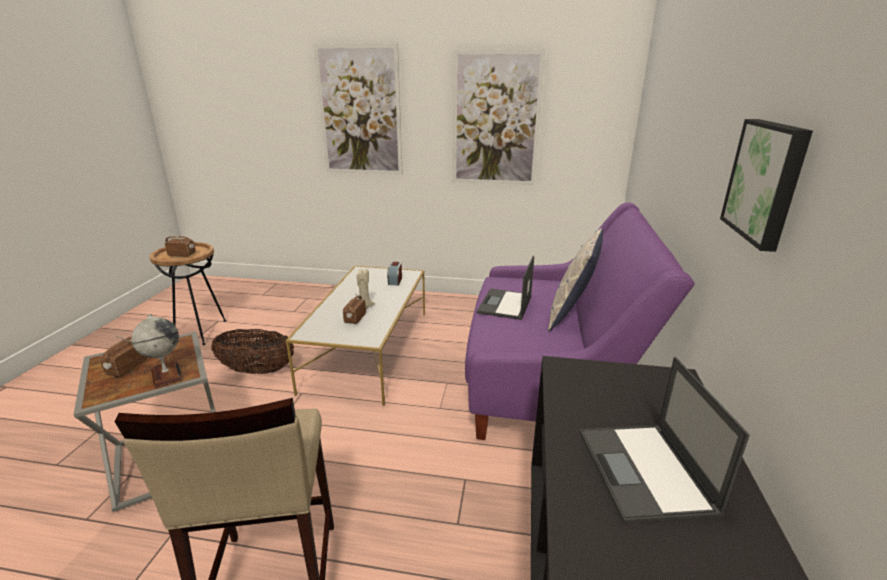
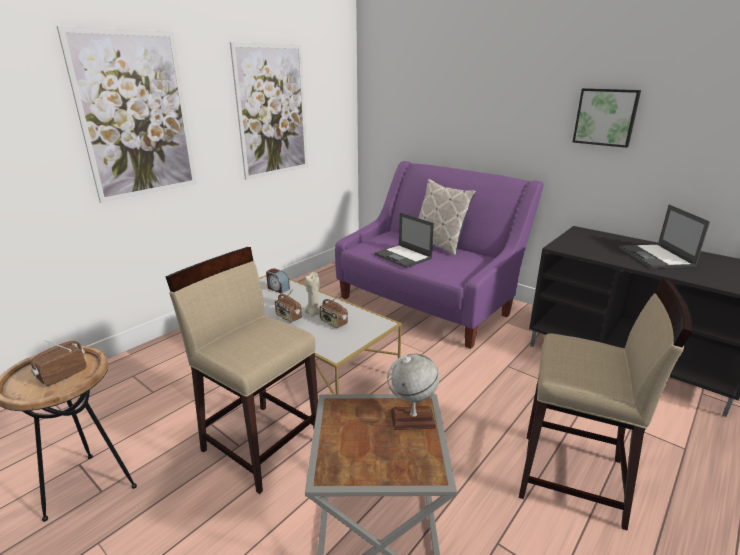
camera: 60 degrees left, 0 degrees up
radio [100,336,148,377] -> radio moved to [275,289,302,323]
basket [211,329,294,374] -> beige stool [166,247,318,494]
laptop [580,357,750,523] -> laptop turned 60 degrees clockwise [619,205,710,269]

